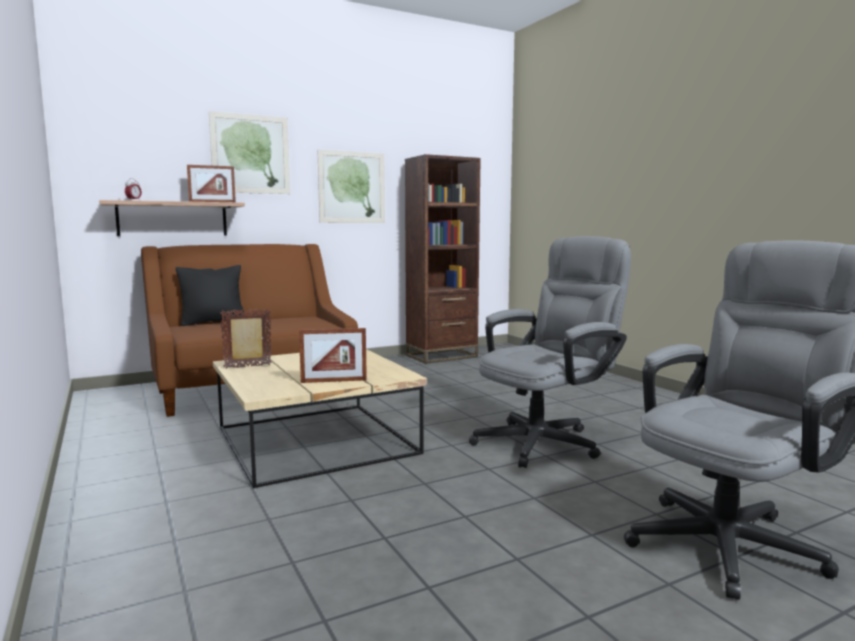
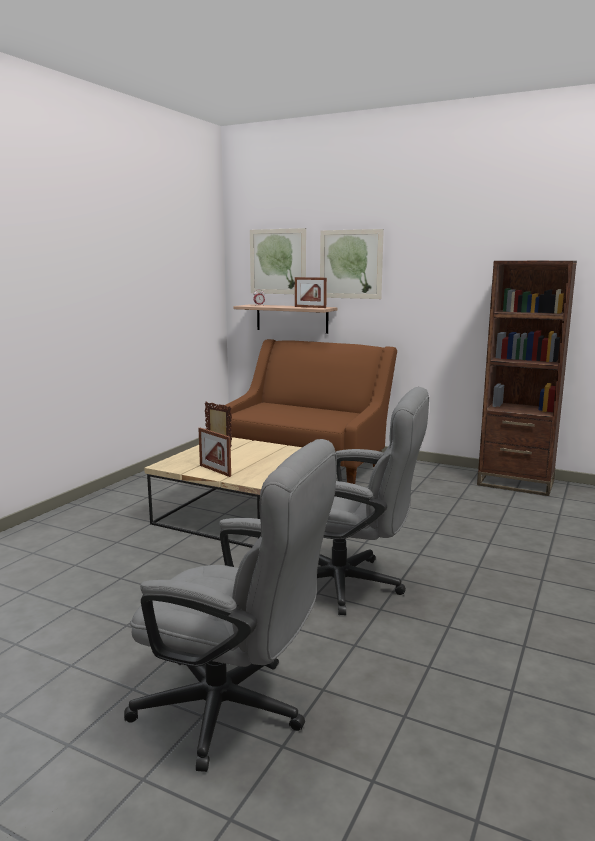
camera: 55 degrees right, 5 degrees up
black pillow [176,265,244,326] -> none
picture [317,149,385,223] -> picture moved to [250,228,306,294]

